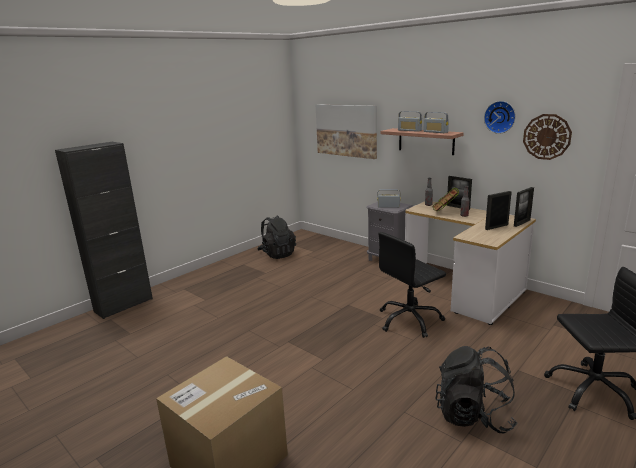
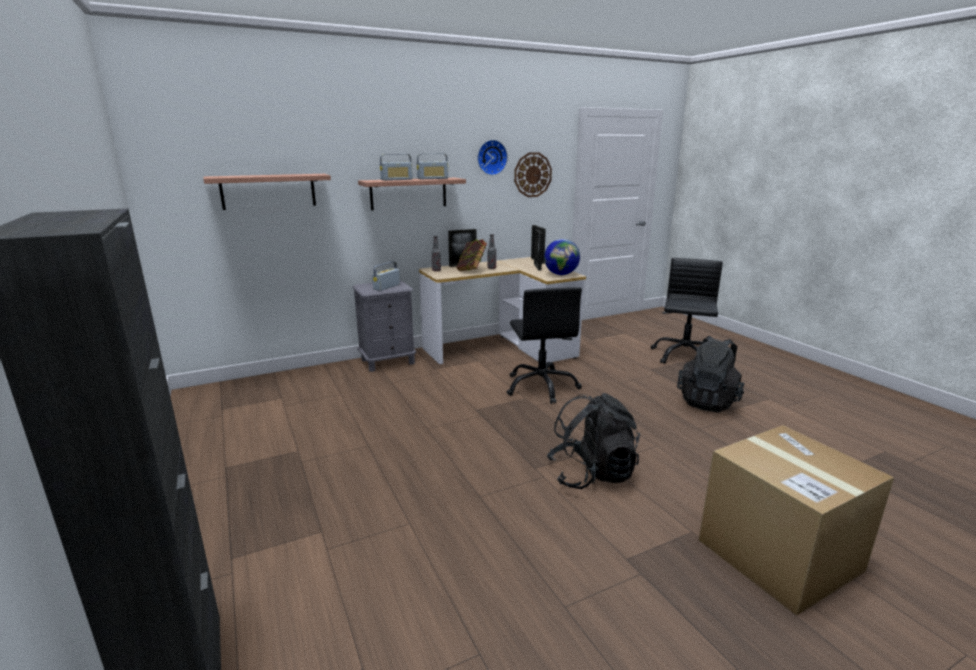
camera: 70 degrees left, 0 degrees up
black backpack [257,215,296,259] -> black backpack moved to [547,393,640,489]
picture [316,104,377,159] -> shelf [203,174,331,210]
none -> globe [544,239,580,275]

